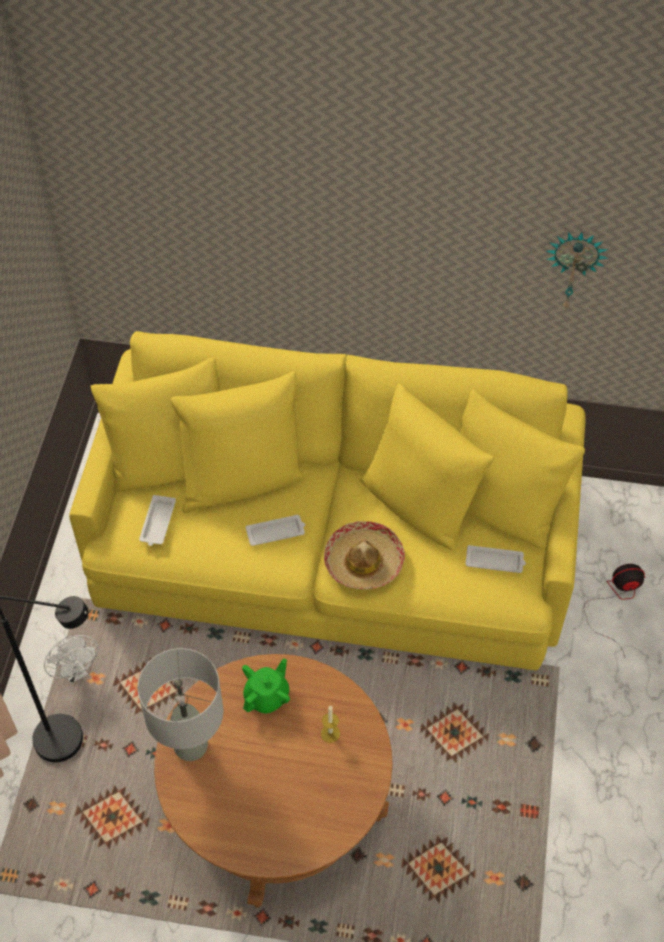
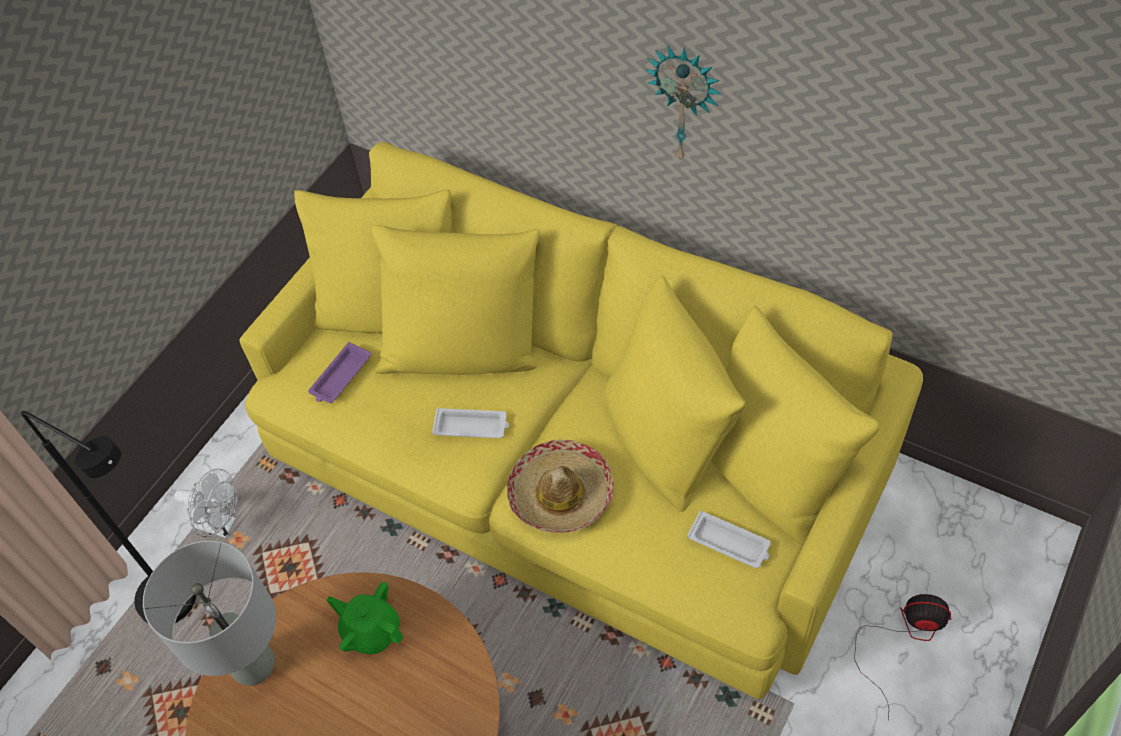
camera: 25 degrees right, 0 degrees up
white fan [44,630,98,684] -> white fan turned 60 degrees counterclockwise [174,468,237,538]
white tray [139,495,176,546] -> purple tray [308,342,371,403]
green teapot [242,658,290,713] -> green teapot turned 120 degrees counterclockwise [326,582,404,654]
candle [321,705,340,743] -> none
wall clock [546,232,608,310] -> wall clock moved to [645,46,722,162]

